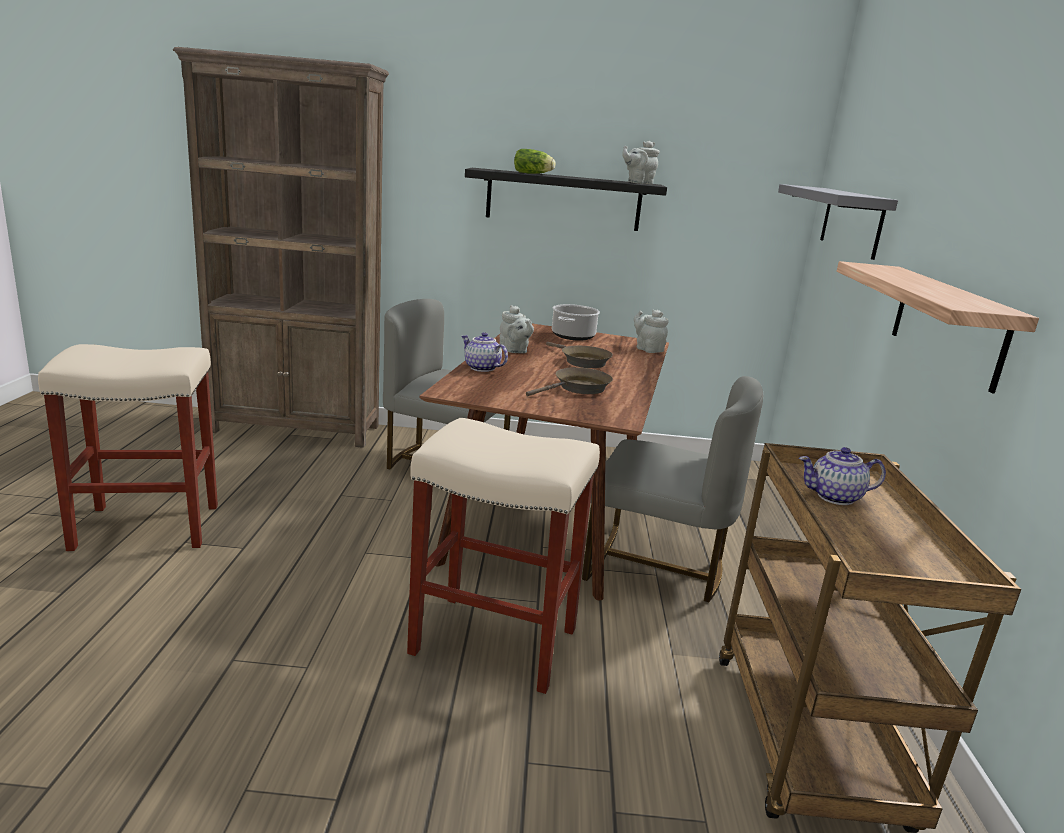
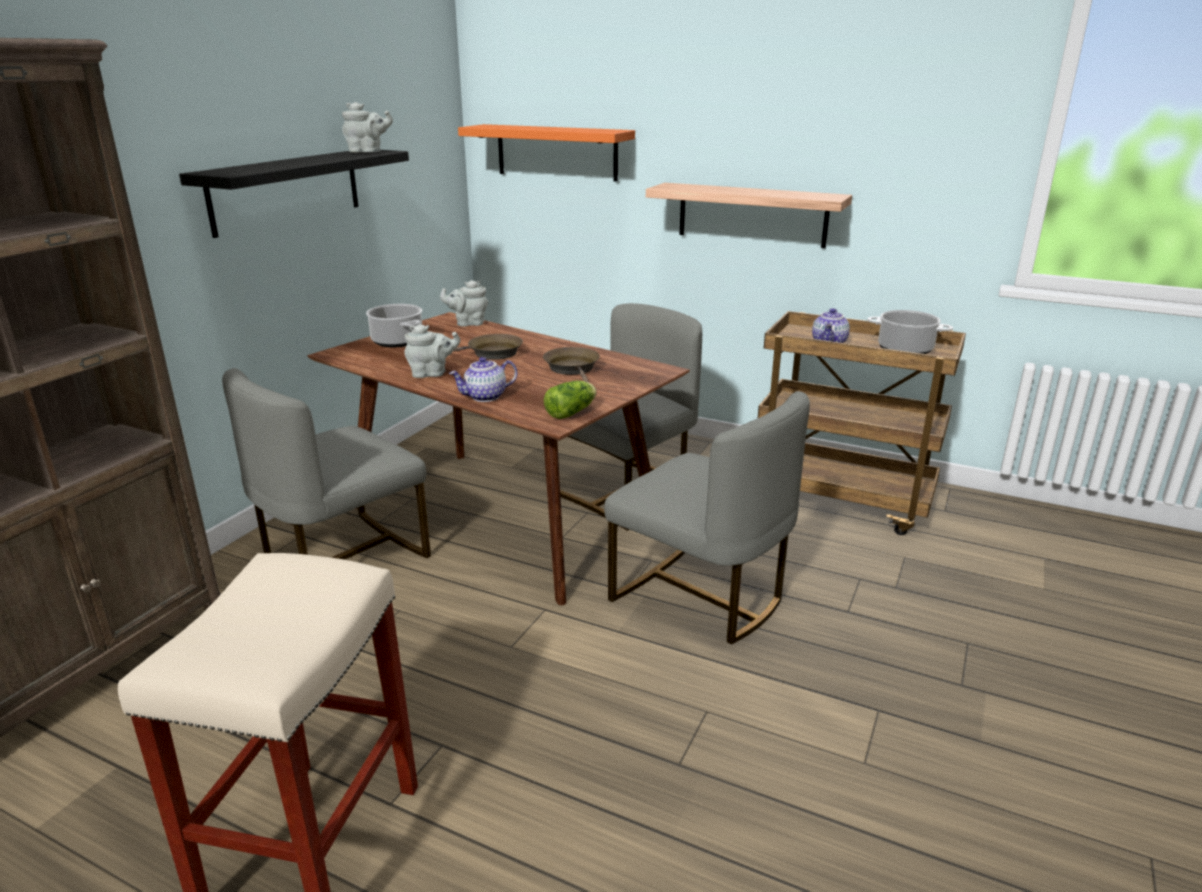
camera: 65 degrees left, 5 degrees up
beige stool [407,418,600,694] -> grey chair [604,391,810,644]
lettuce [514,149,556,174] -> lettuce moved to [544,381,597,419]
grey teapot [622,141,660,184] -> grey teapot turned 90 degrees counterclockwise [342,102,393,152]
grey shelf [778,184,898,260] -> orange shelf [458,124,635,182]
none -> cooking pot [867,310,953,354]

